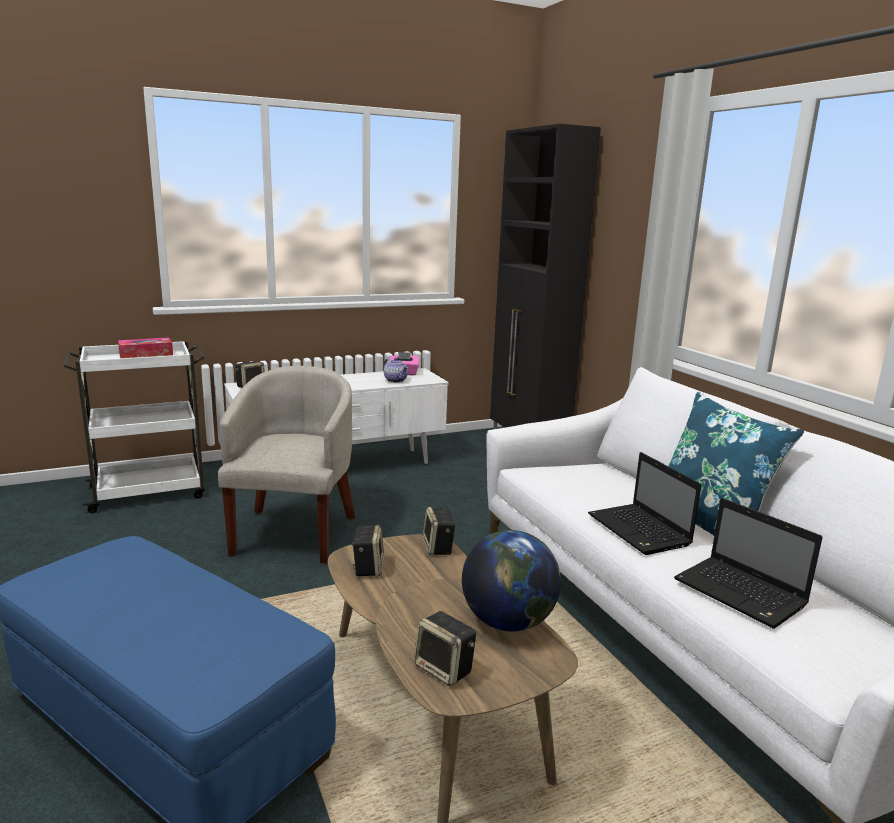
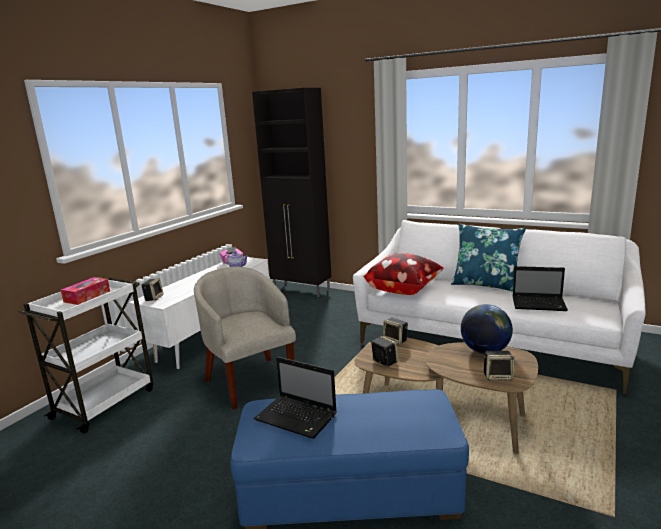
camera: 35 degrees left, 0 degrees up
laptop [588,452,701,555] -> laptop moved to [254,357,337,439]
none -> pillow [363,253,444,295]

